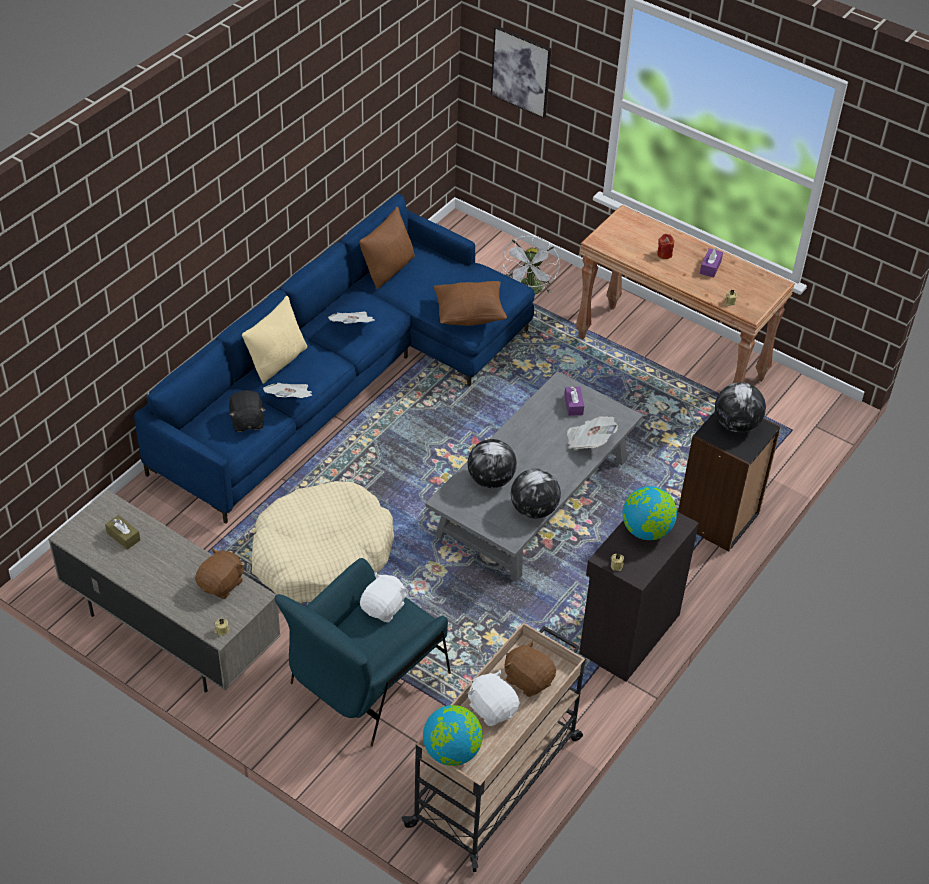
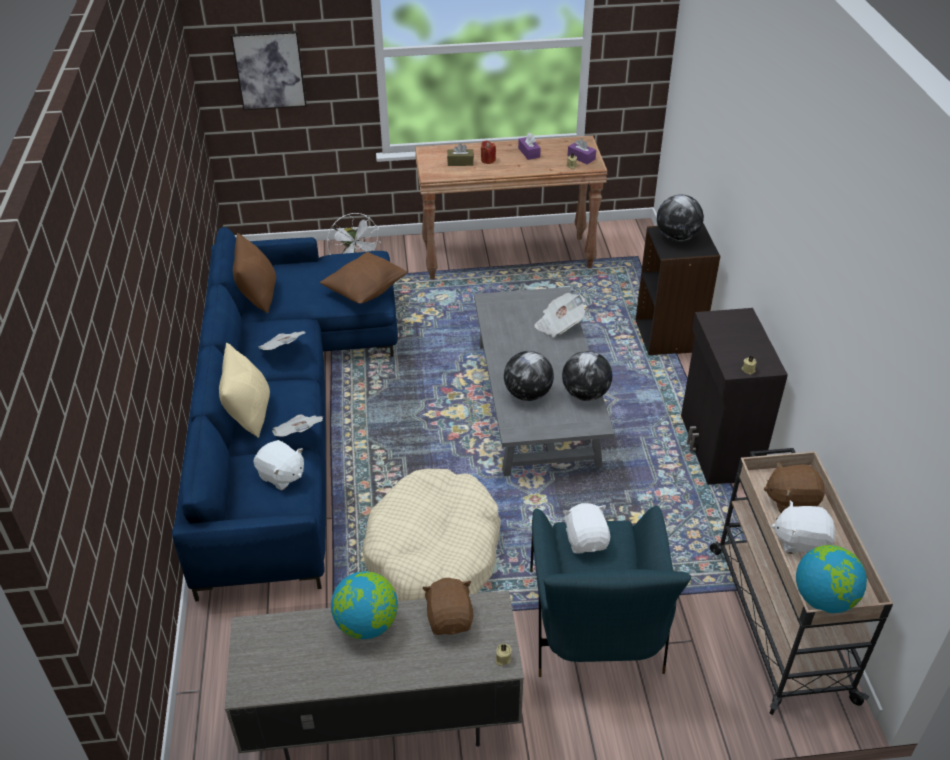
camera: 40 degrees left, 5 degrees down
brown tissue box [105,515,140,550] -> brown tissue box moved to [447,143,474,166]
black plush toy [229,390,266,432] -> white plush toy [254,440,304,491]
purple tissue box [564,386,584,416] -> purple tissue box moved to [568,138,596,164]
globe [622,486,677,540] -> globe moved to [331,571,398,639]

